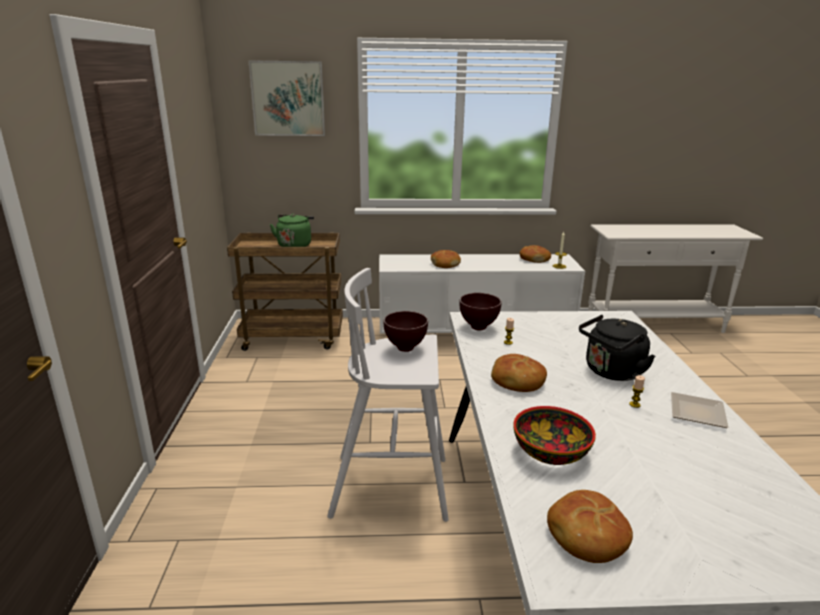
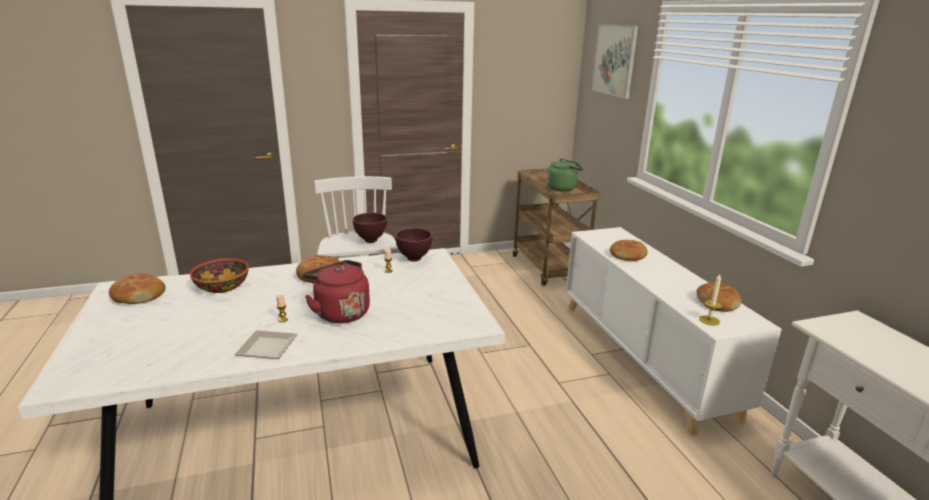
camera: 75 degrees right, 0 degrees up
black kettle [579,315,655,381] -> red kettle [303,260,370,323]

